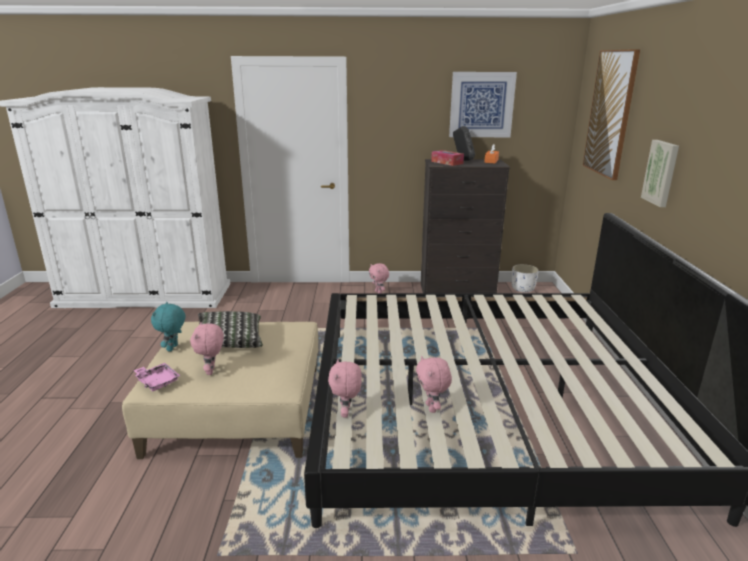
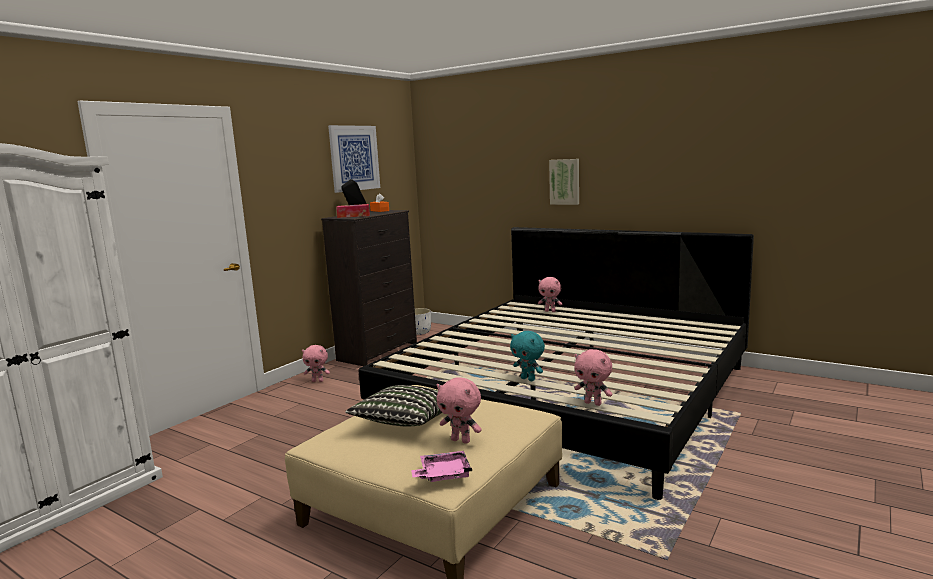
camera: 55 degrees left, 10 degrees down
turquoise plush toy [151,302,185,352] -> turquoise plush toy moved to [510,331,545,381]
pink plush toy [416,356,452,413] -> pink plush toy moved to [538,277,562,312]
picture [583,49,640,180] -> none

